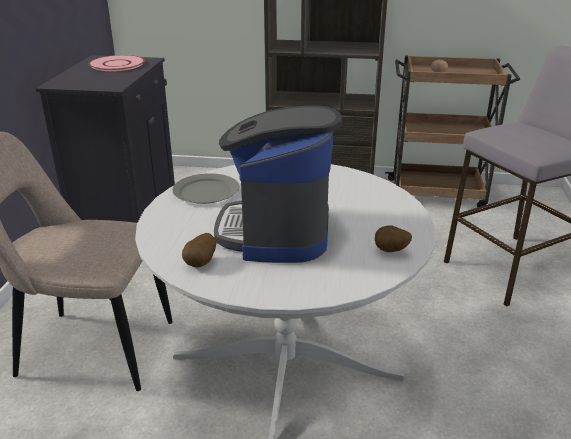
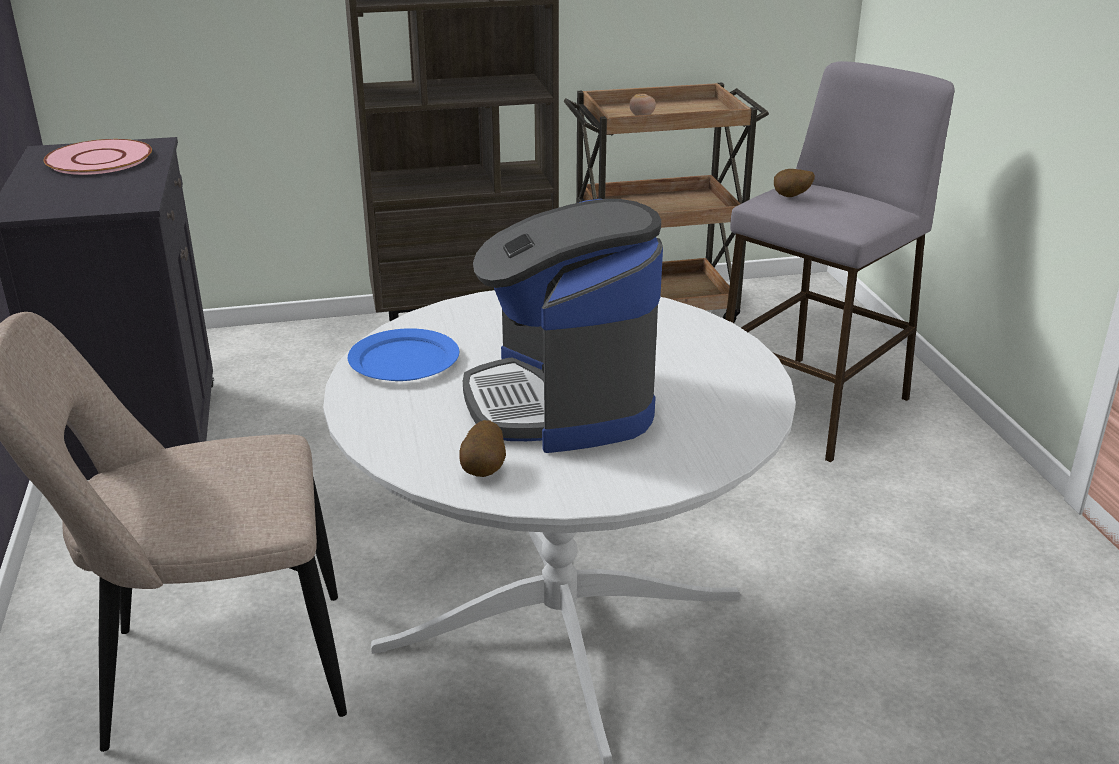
camera: 20 degrees left, 0 degrees up
grey plate [172,173,239,204] -> blue plate [348,328,459,381]
potato [375,225,412,252] -> potato moved to [774,169,815,197]

